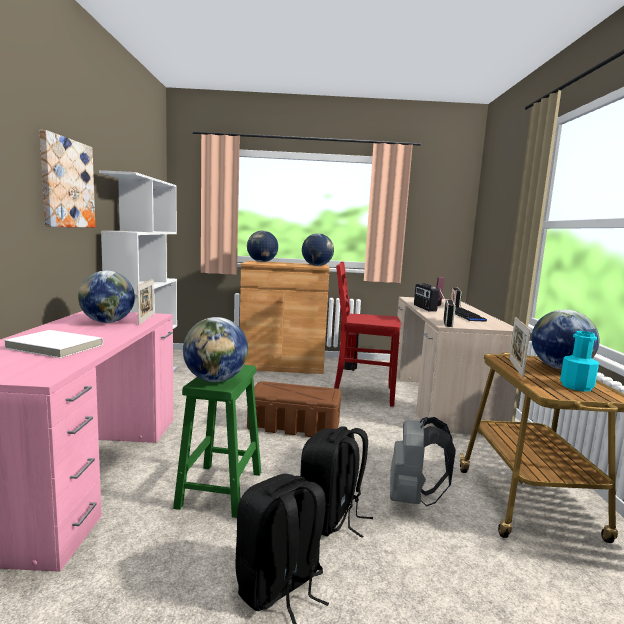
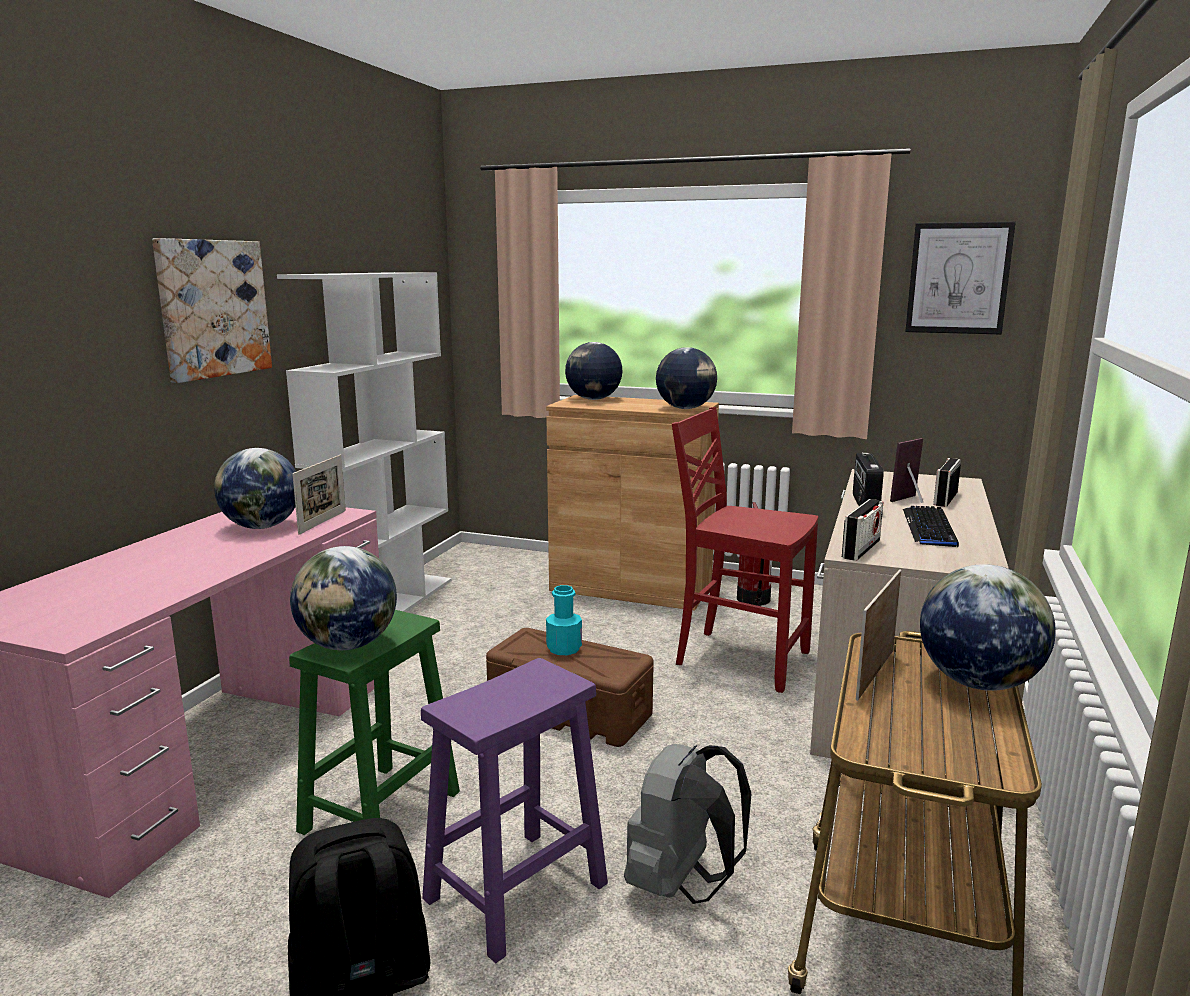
camera: 20 degrees right, 5 degrees up
white book [4,330,103,358] -> none
black backpack [300,426,373,538] -> purple stool [421,658,608,963]
turquoise bottle [560,331,599,391] -> turquoise bottle moved to [546,585,582,655]
none -> picture [905,222,1016,335]

